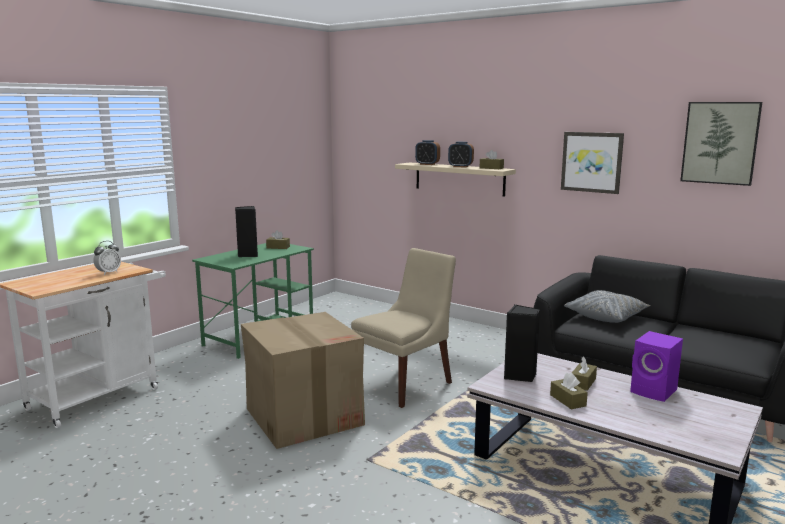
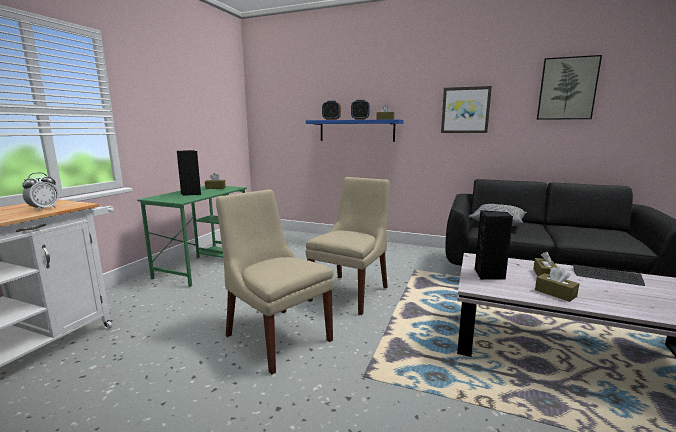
camera: 15 degrees left, 0 degrees up
cardboard box [241,312,365,449] -> beige chair [216,189,334,375]
beige shelf [395,162,516,197] -> blue shelf [306,119,403,142]
purple speaker [630,331,683,402] -> keyboard [573,265,645,286]

